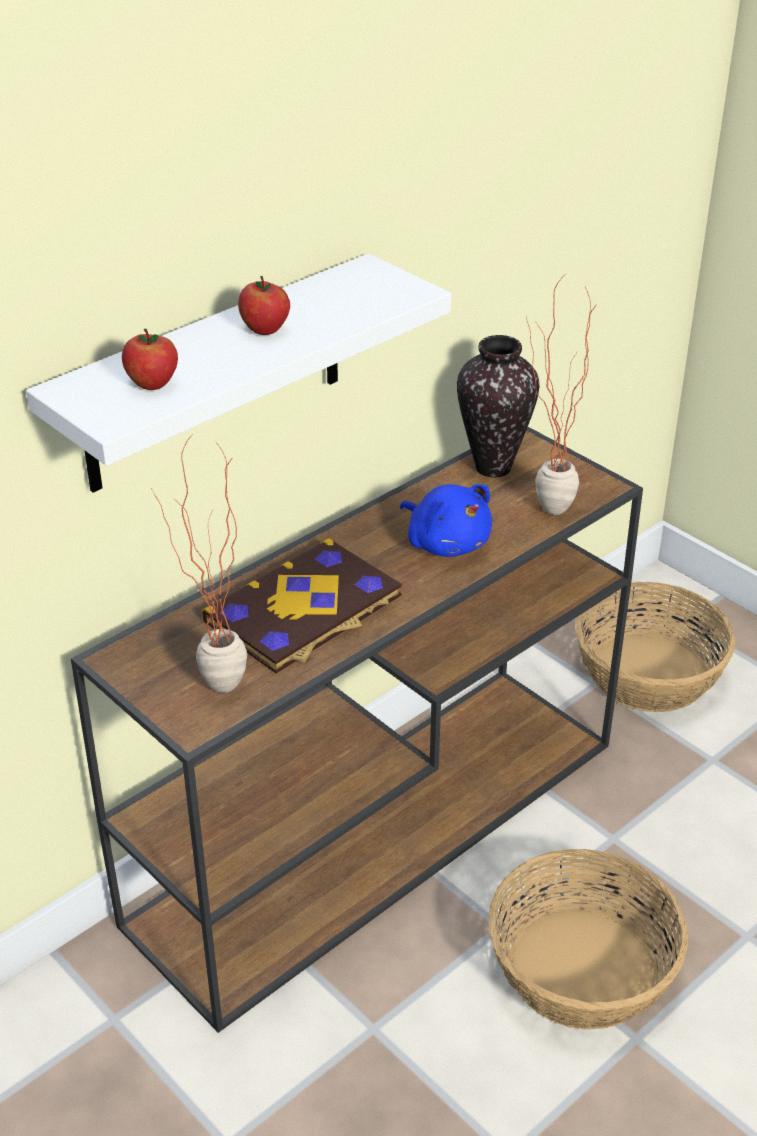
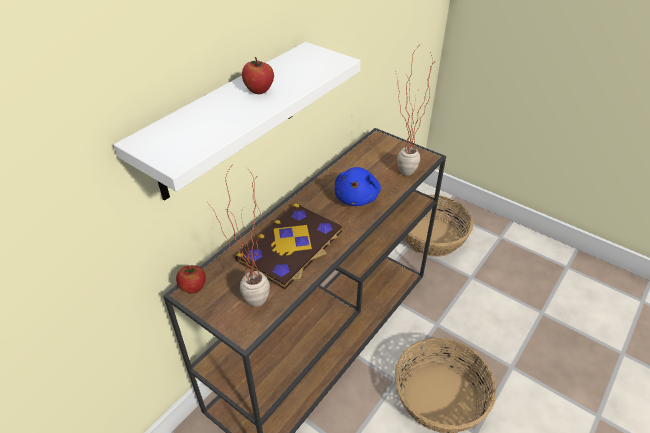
camera: 10 degrees left, 5 degrees up
apple [122,329,178,390] -> apple moved to [176,265,206,294]
blue plush toy [400,484,492,557] -> blue plush toy turned 60 degrees clockwise [335,167,381,206]
vase [457,335,539,477] -> none

